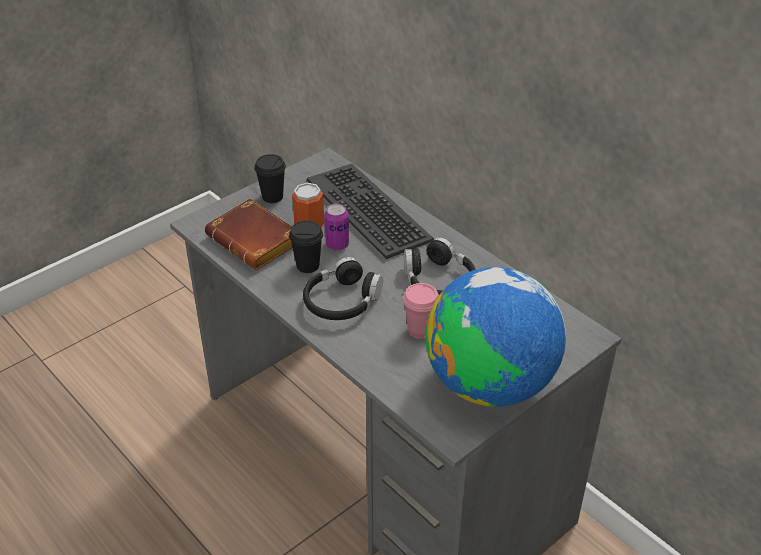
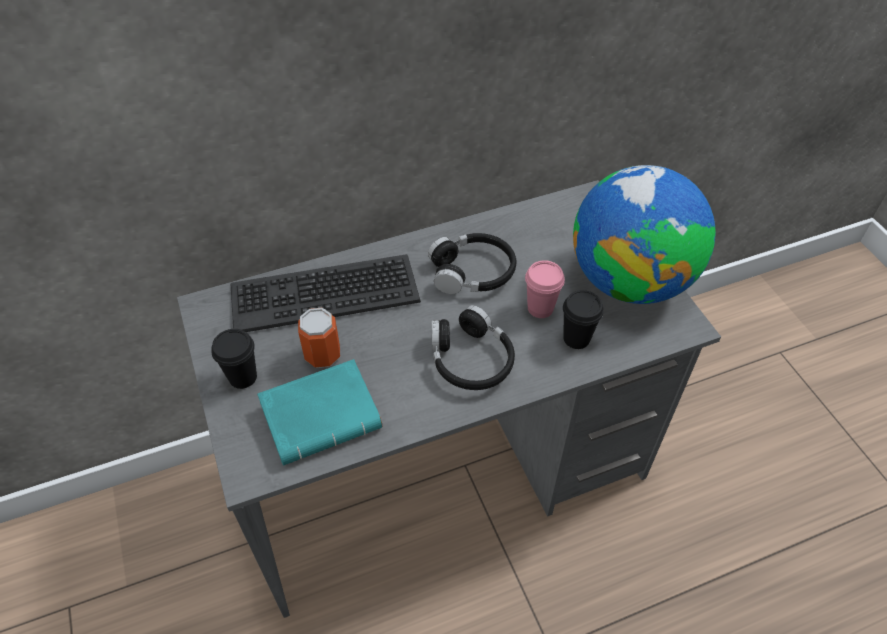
camera: 70 degrees left, 10 degrees up
brown book [205,198,293,270] -> turquoise book [257,359,382,465]
black cup [289,220,323,273] -> black cup moved to [563,290,604,349]
can [324,203,349,250] -> none

